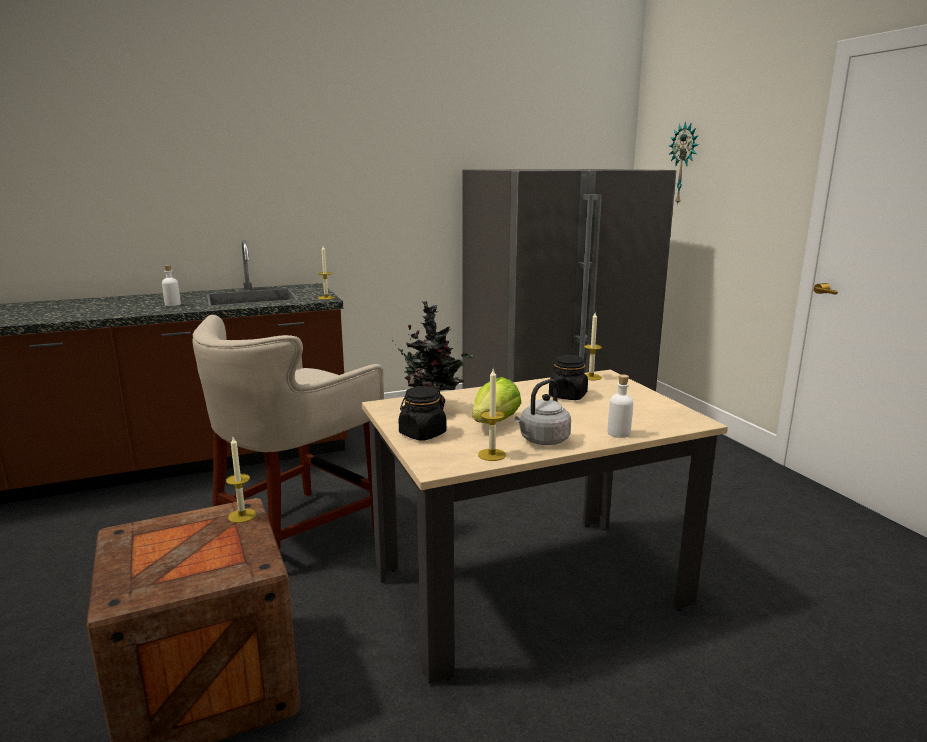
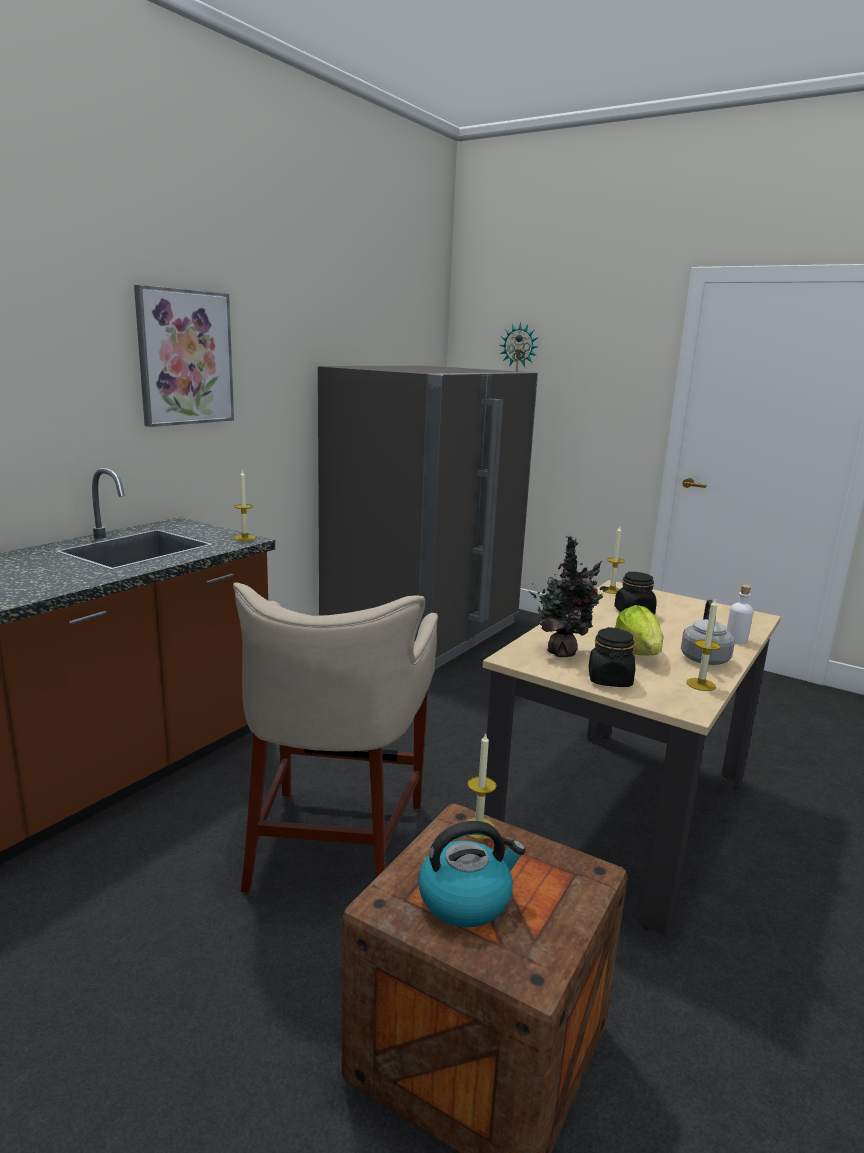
camera: 35 degrees left, 0 degrees up
white bottle [162,265,181,306] -> none
none -> picture [134,285,234,427]
none -> kettle [418,821,526,927]

